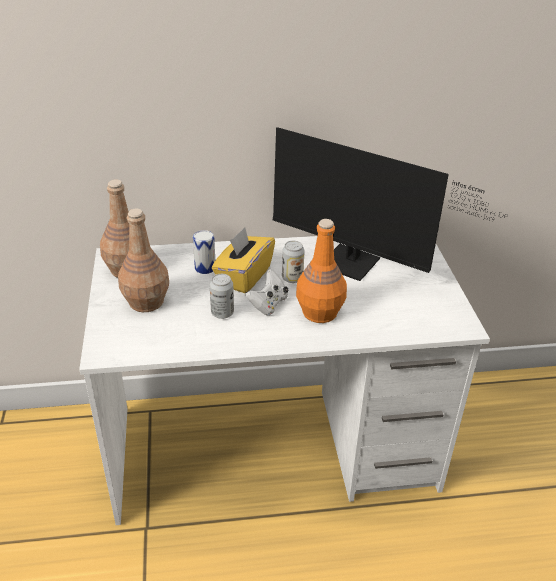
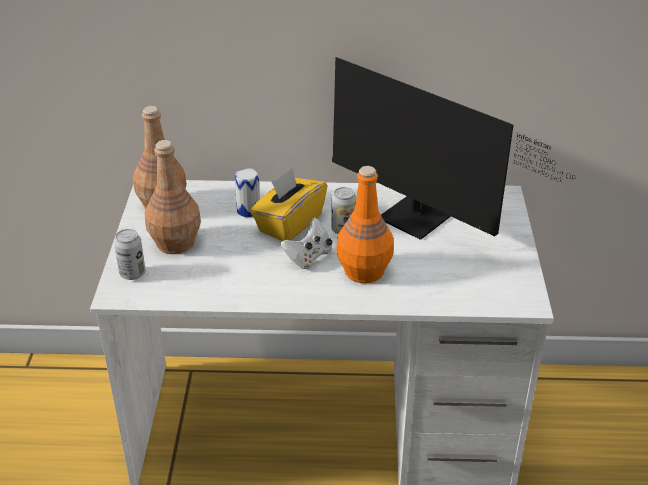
camera: 10 degrees right, 0 degrees up
can [210,274,234,319] -> can moved to [114,229,146,280]

